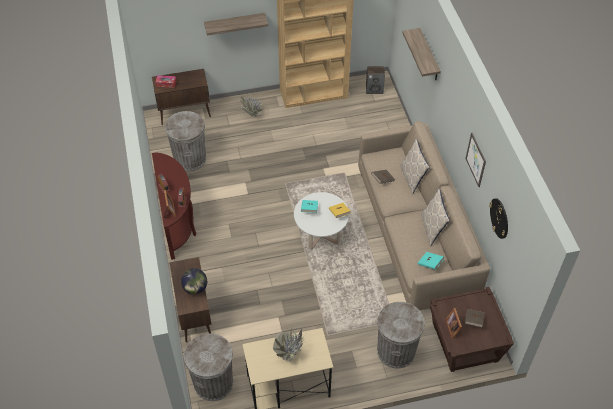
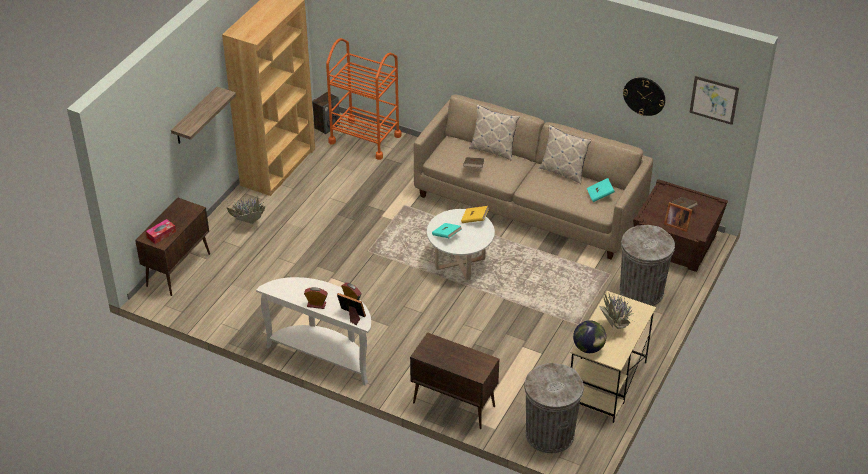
camera: 50 degrees left, 10 degrees down
brown console table [152,152,196,260] -> white console table [256,277,371,386]
grey trash can [165,111,206,171] -> none
globe [181,268,207,295] -> globe moved to [573,320,606,353]
shelf [402,28,441,80] -> none
picture [465,133,486,187] -> picture moved to [689,76,739,125]
none -> orange cart [326,38,401,160]

